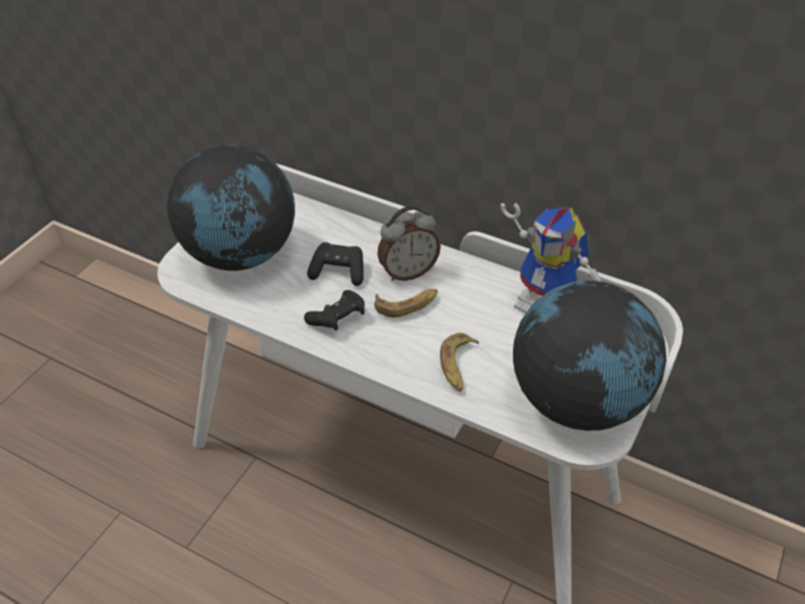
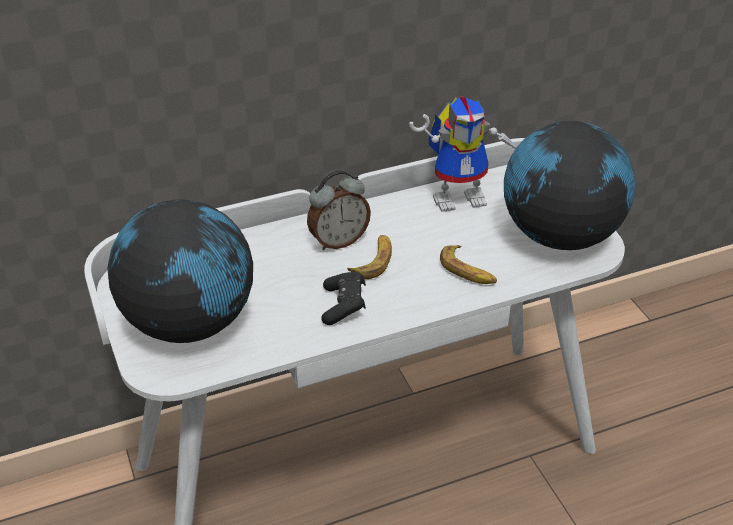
camera: 50 degrees left, 5 degrees down
black game controller [307,242,364,286] -> none
alarm clock [377,206,441,281] -> alarm clock turned 45 degrees clockwise [307,170,371,250]

